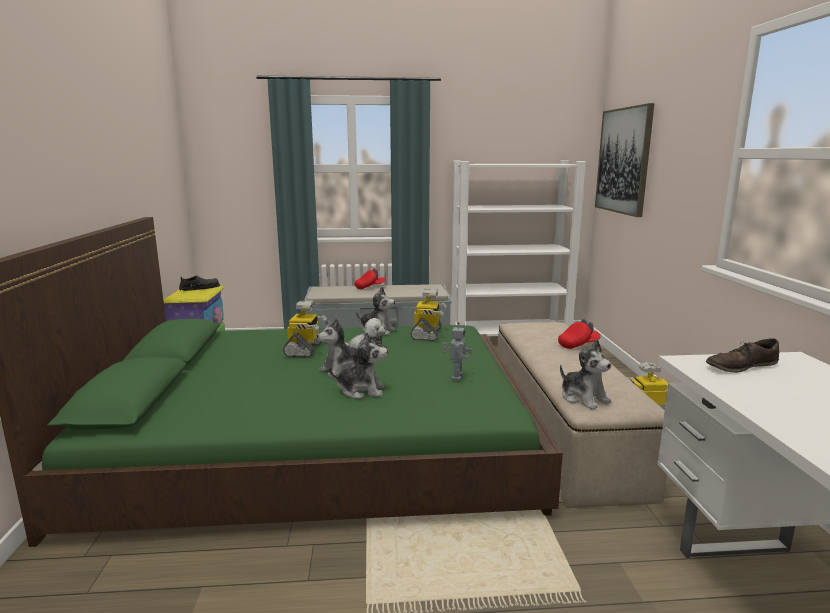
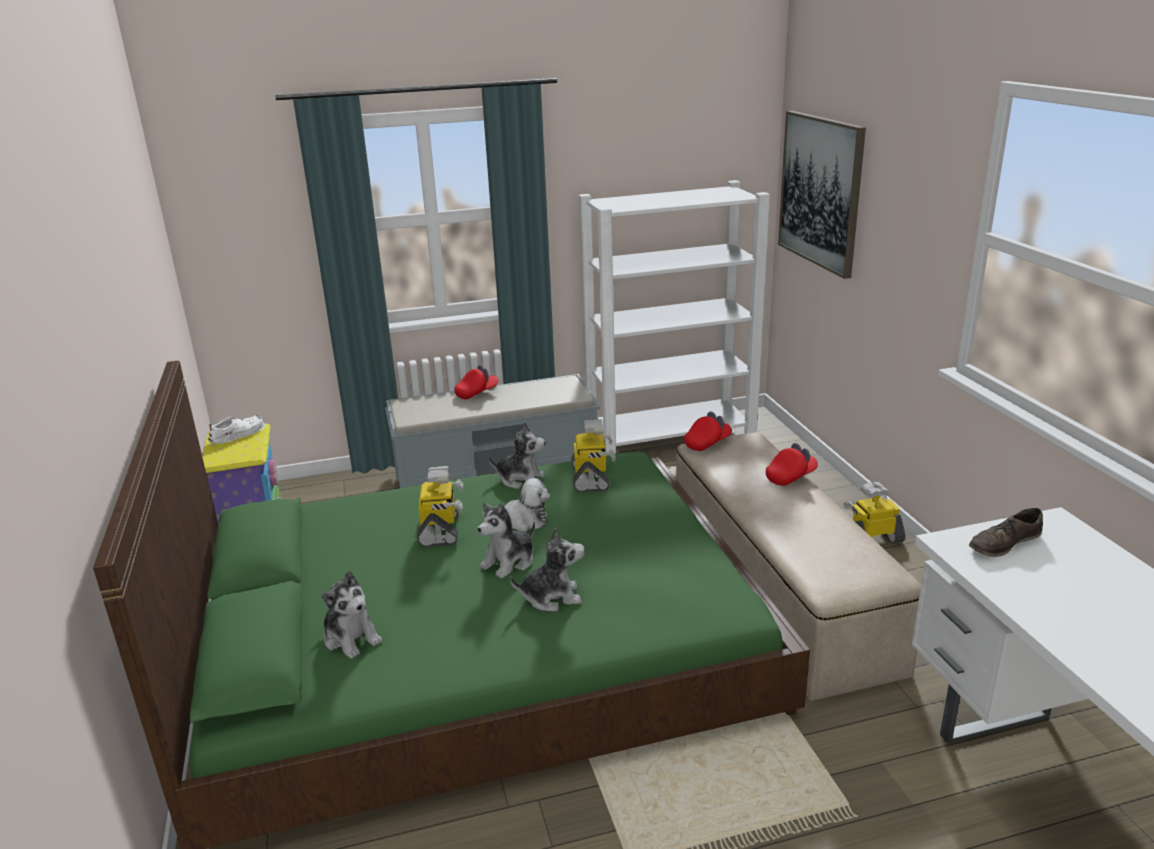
camera: 10 degrees left, 10 degrees up
black shoe [179,276,220,291] -> white shoe [208,415,266,444]
toy robot [442,322,473,381] -> none
plush toy [560,339,611,410] -> plush toy moved to [322,571,382,659]
none -> red cap [684,412,732,451]

